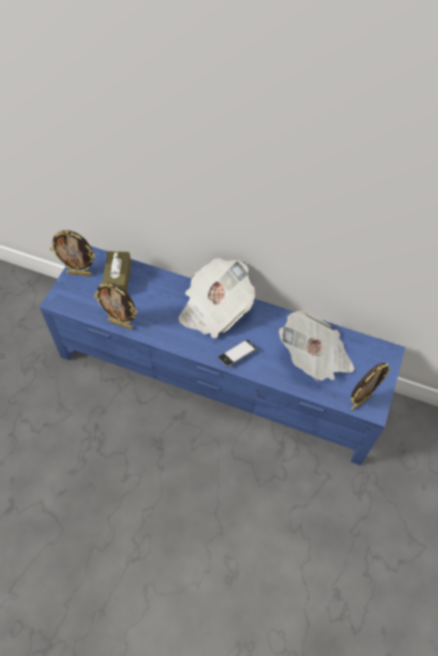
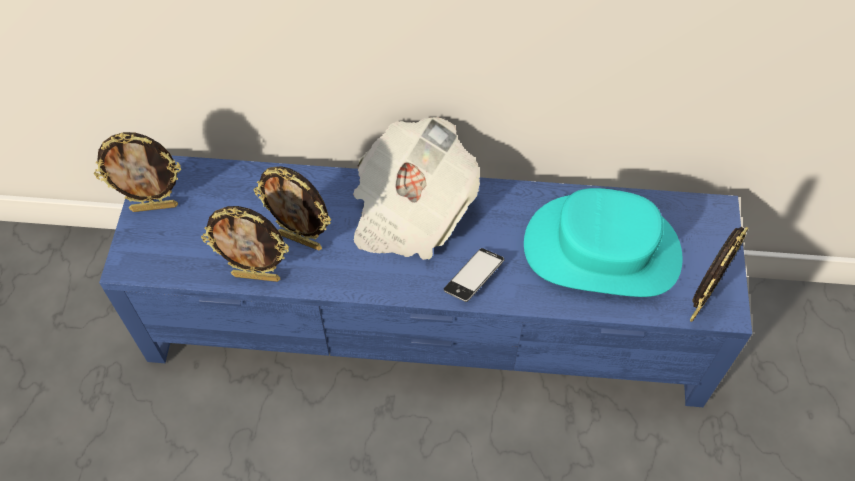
camera: 15 degrees left, 0 degrees up
brown tissue box [102,251,131,292] -> none
newspaper [279,311,354,382] -> turquoise hat [524,188,683,297]
none -> picture frame [253,166,331,251]

